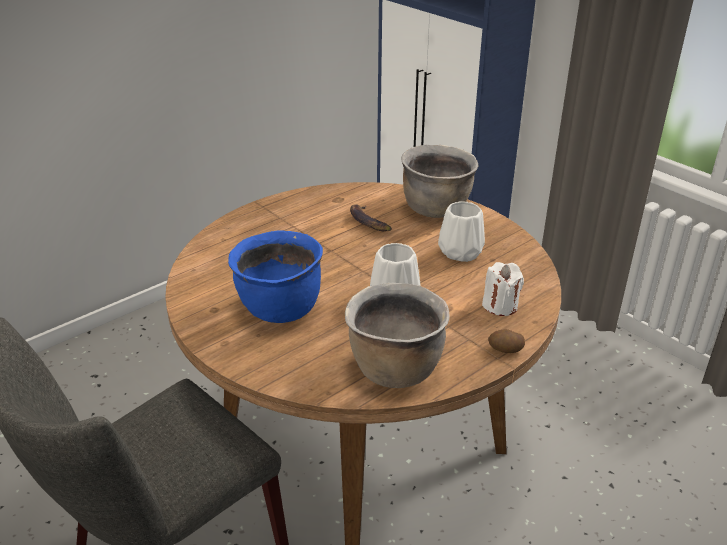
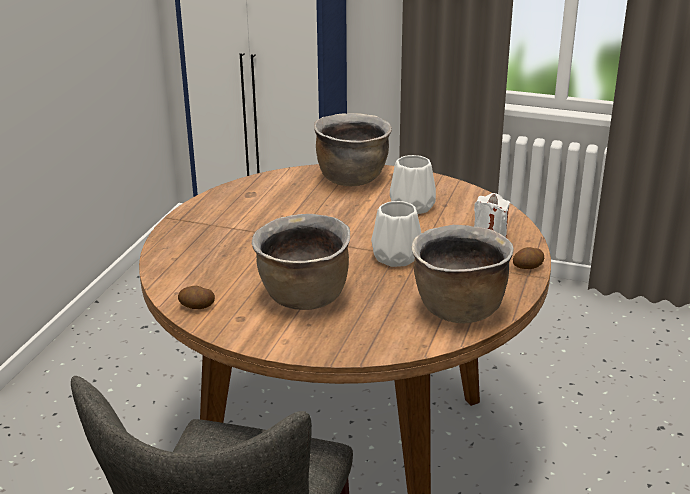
camera: 30 degrees left, 5 degrees down
blue cooking pot [228,230,323,323] -> brown cooking pot [252,214,350,310]
banana [350,204,392,231] -> none
none -> potato [178,286,215,309]

